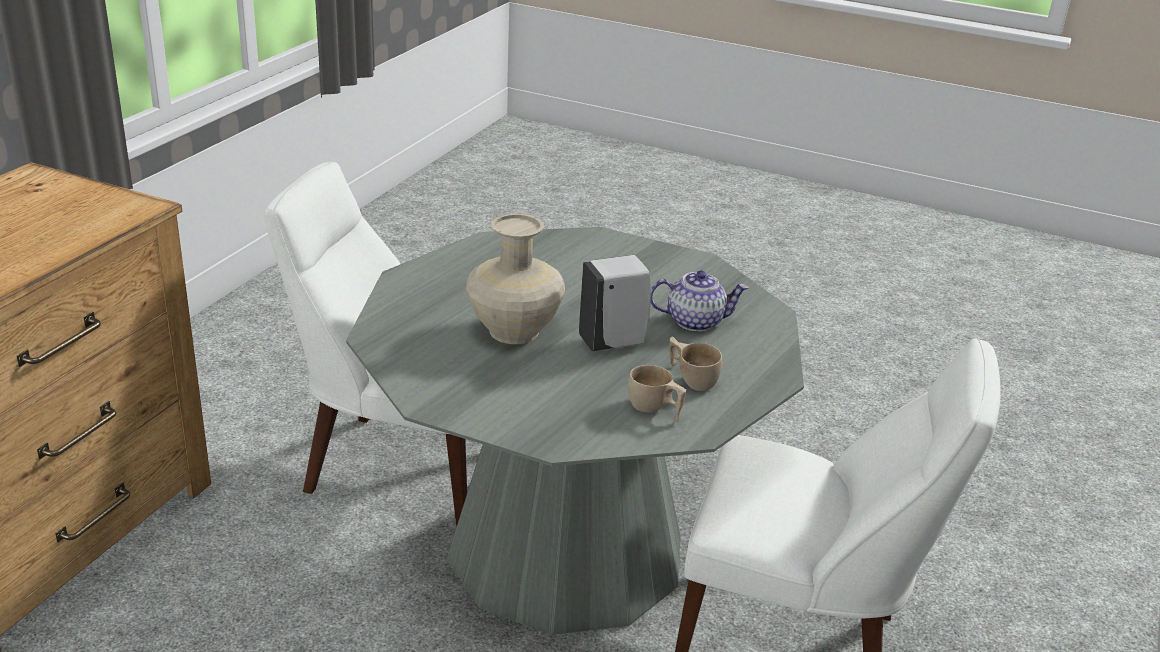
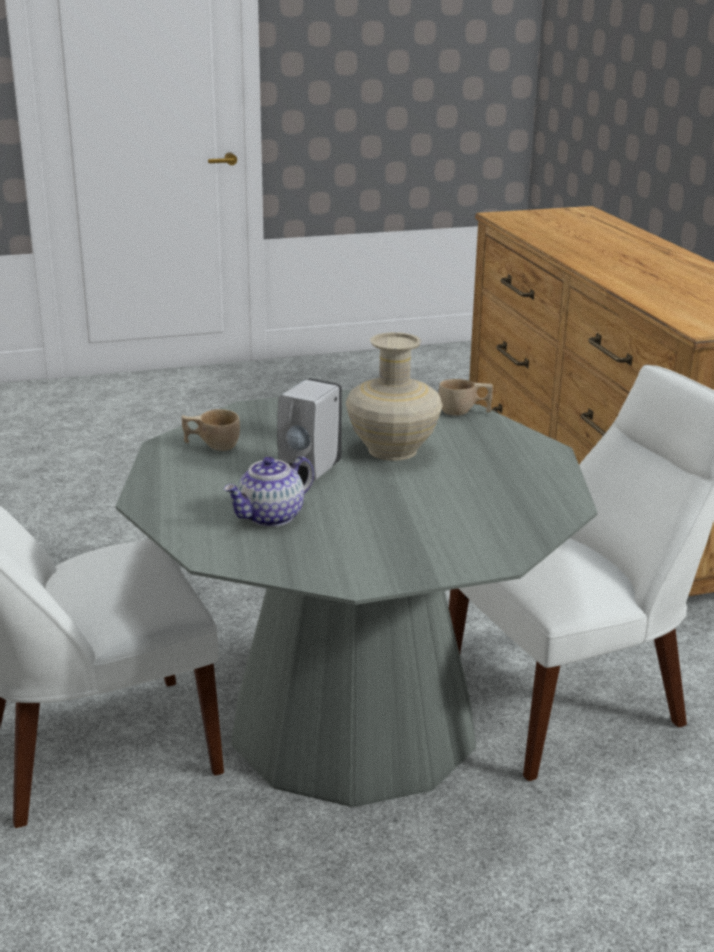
camera: 140 degrees right, 5 degrees down
beige cup [669,337,722,391] -> beige cup moved to [439,379,493,416]

